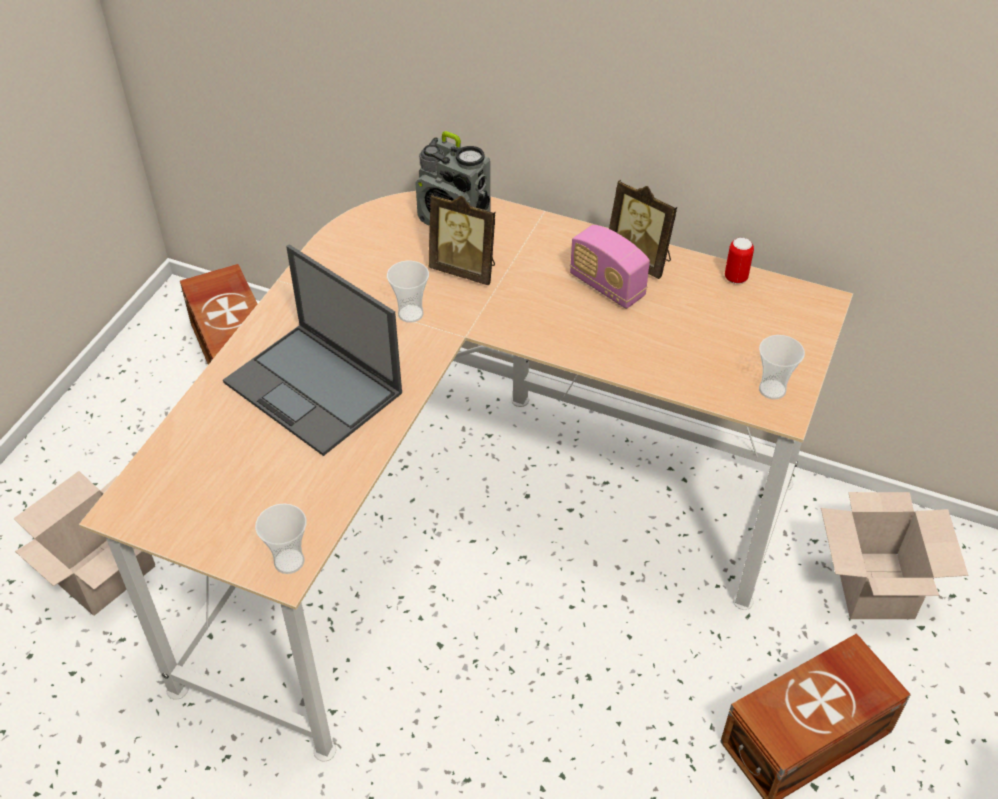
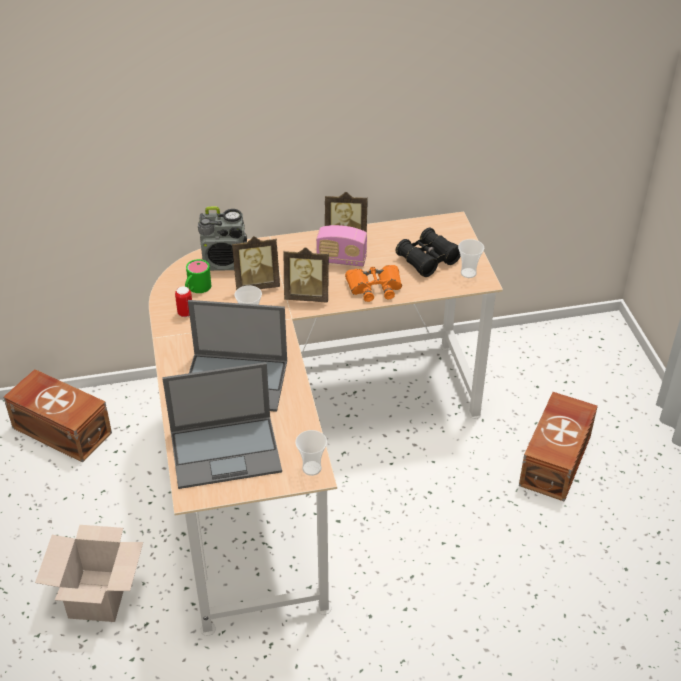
camera: 35 degrees left, 5 degrees down
can [725,238,754,284] -> can moved to [175,286,192,317]
cardboard box [821,492,968,619] -> none
none -> laptop [162,362,282,489]
none -> green mug [185,259,211,293]
none -> picture frame [283,247,329,302]
none -> orange binoculars [345,265,402,302]
none -> black binoculars [396,228,461,277]

